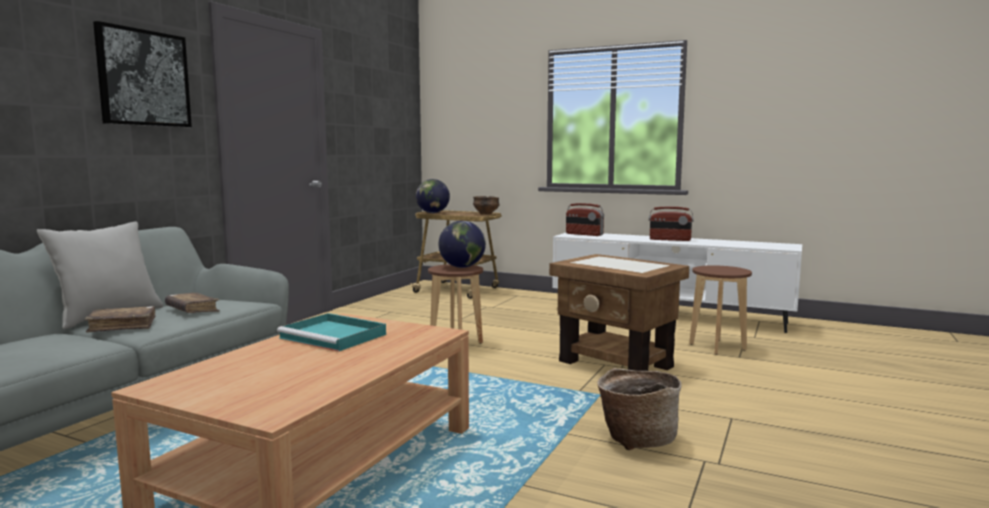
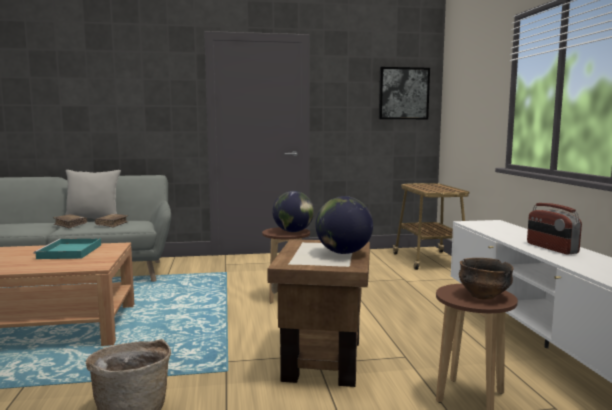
camera: 55 degrees right, 0 degrees up
picture [93,21,192,127] -> picture moved to [379,67,430,119]
globe [416,179,450,213] -> globe moved to [316,196,373,254]
bowl [473,196,500,214] -> bowl moved to [459,258,514,299]
radio [566,203,604,236] -> none

